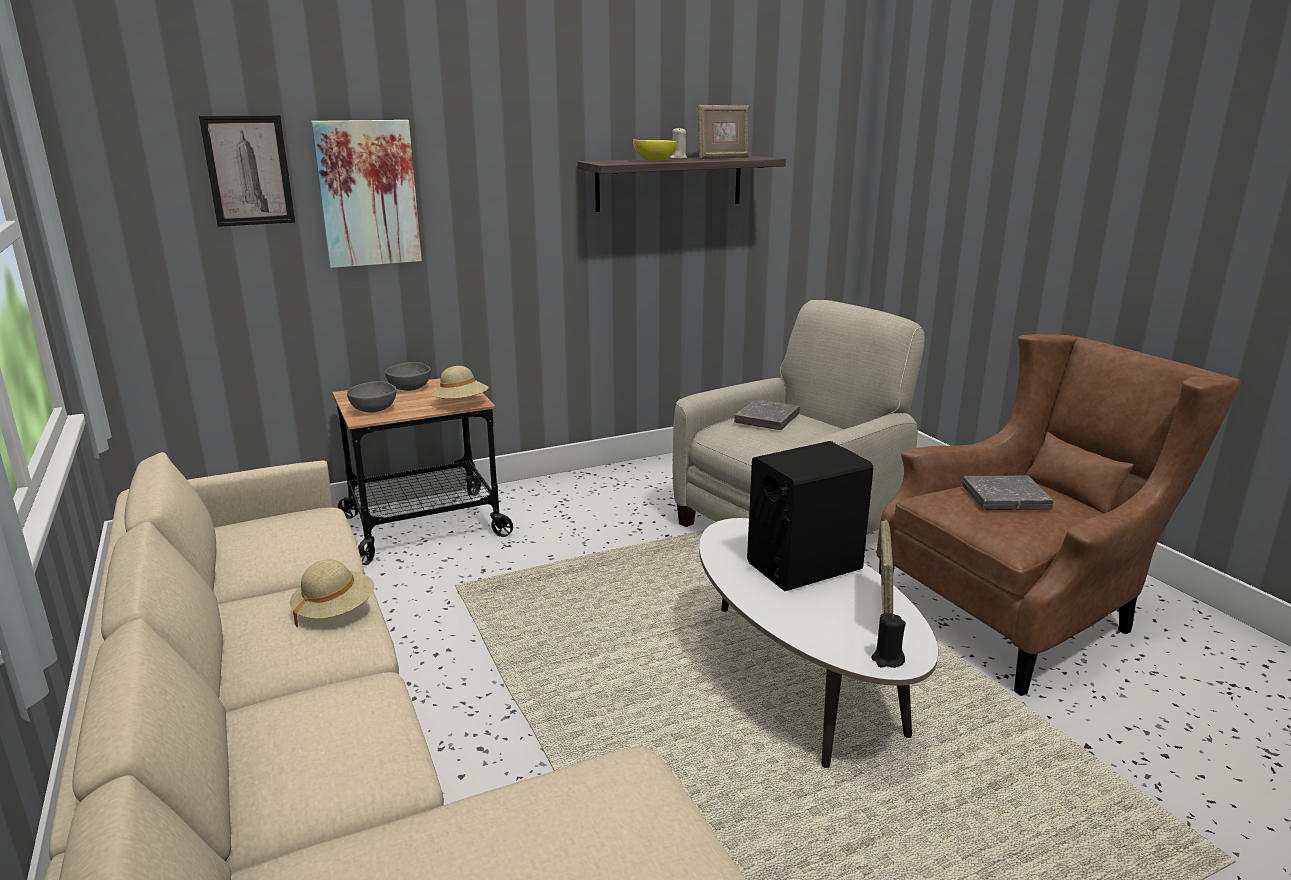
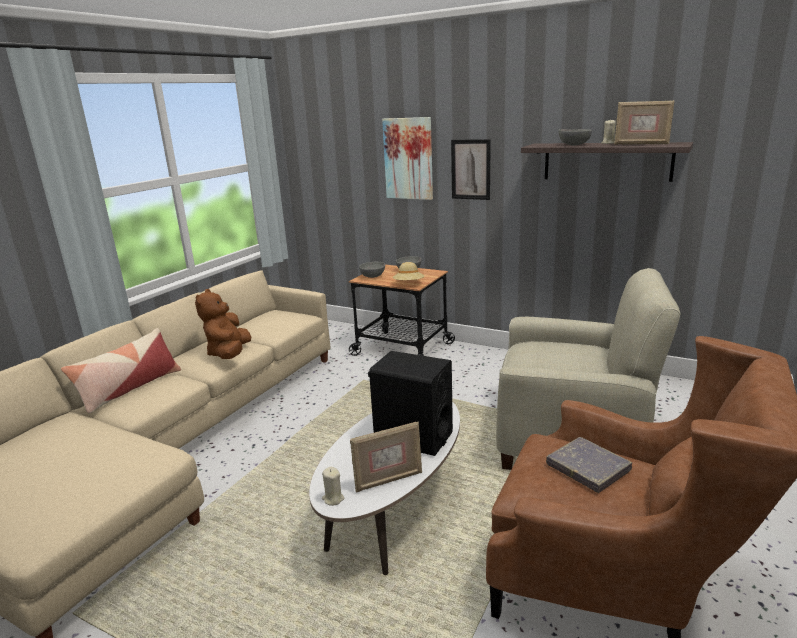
camera: 55 degrees right, 0 degrees up
picture [199,115,295,227] -> picture moved to [451,139,491,200]
beige hat [290,559,375,627] -> brown plush toy [195,289,251,359]
yellow bowl [633,139,676,161] -> grey bowl [559,129,592,146]
grey book [734,399,800,430] -> none
black candle [871,613,906,668] -> beige candle [322,467,344,506]
none -> pillow [61,328,181,413]

